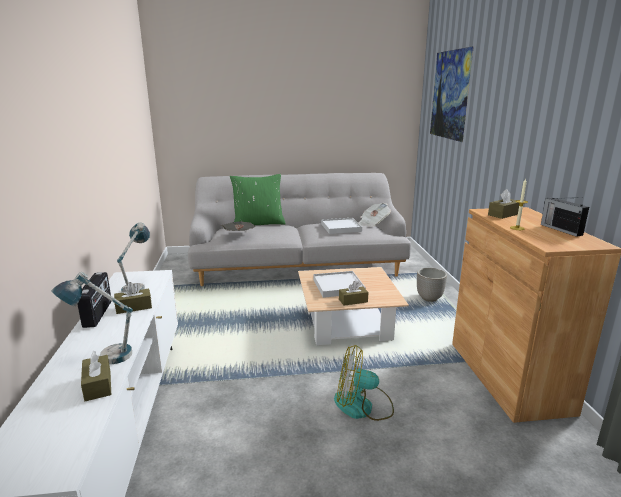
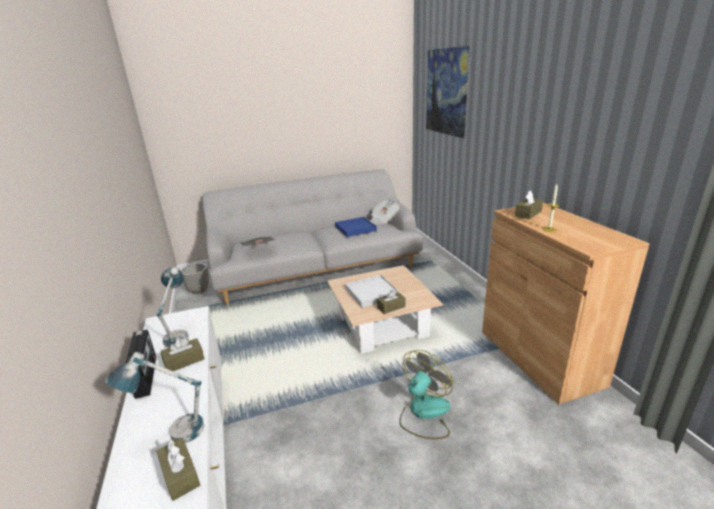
camera: 10 degrees left, 5 degrees up
green pillow [230,174,286,225] -> none
white tray [321,218,362,234] -> blue tray [335,217,377,237]
fan [334,345,394,421] -> fan turned 135 degrees clockwise [399,350,453,439]
planter [417,268,447,302] -> planter moved to [180,263,209,294]
radio [541,197,589,237] -> none

